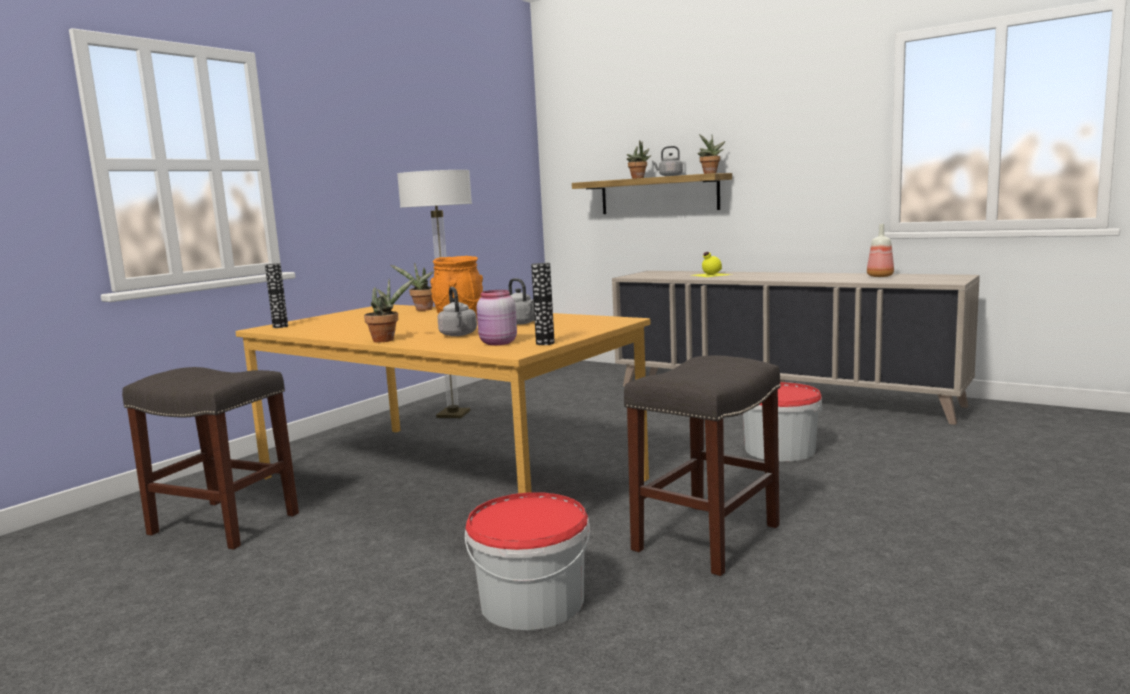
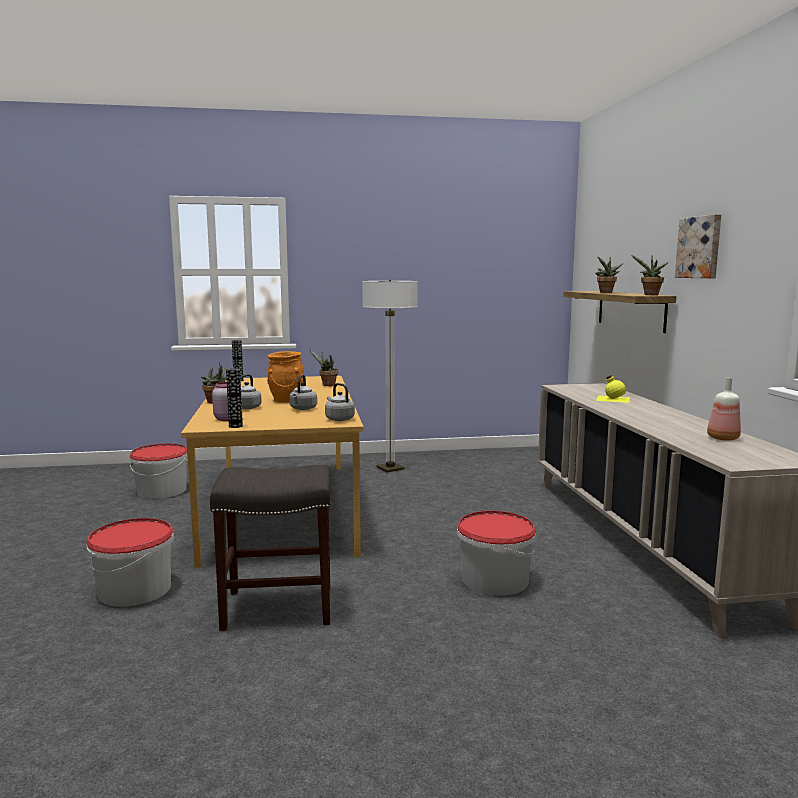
camera: 45 degrees right, 0 degrees up
grey stool [122,367,299,550] -> bucket [130,443,188,499]
grey kettle [652,146,683,176] -> grey kettle moved to [325,383,355,421]
none -> picture [675,214,721,278]

